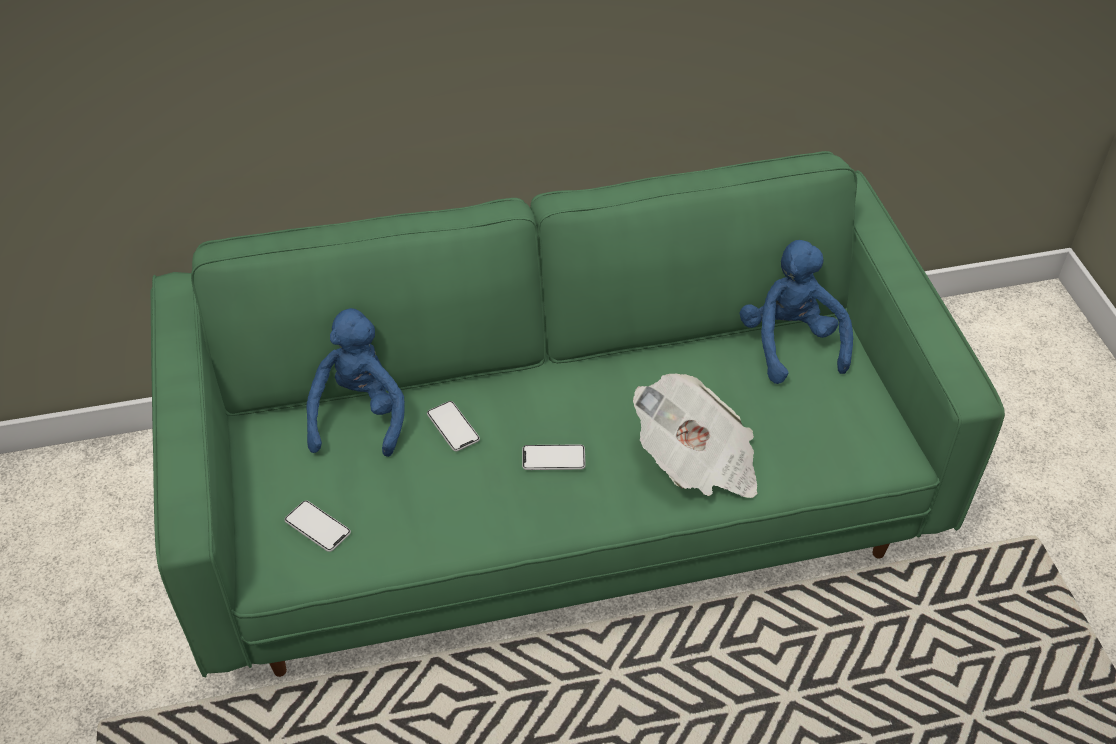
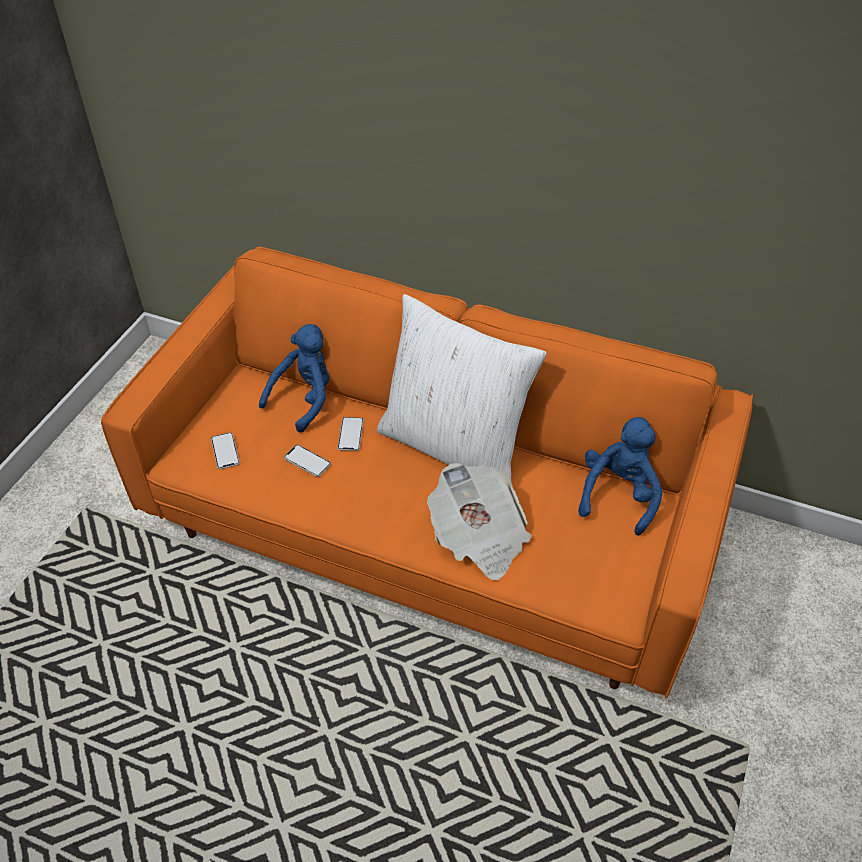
camera: 35 degrees right, 0 degrees up
green sofa [151,151,1005,677] -> orange sofa [101,247,753,698]
phone [522,444,586,470] -> phone moved to [284,445,331,477]
none -> white pillow [377,294,547,480]

